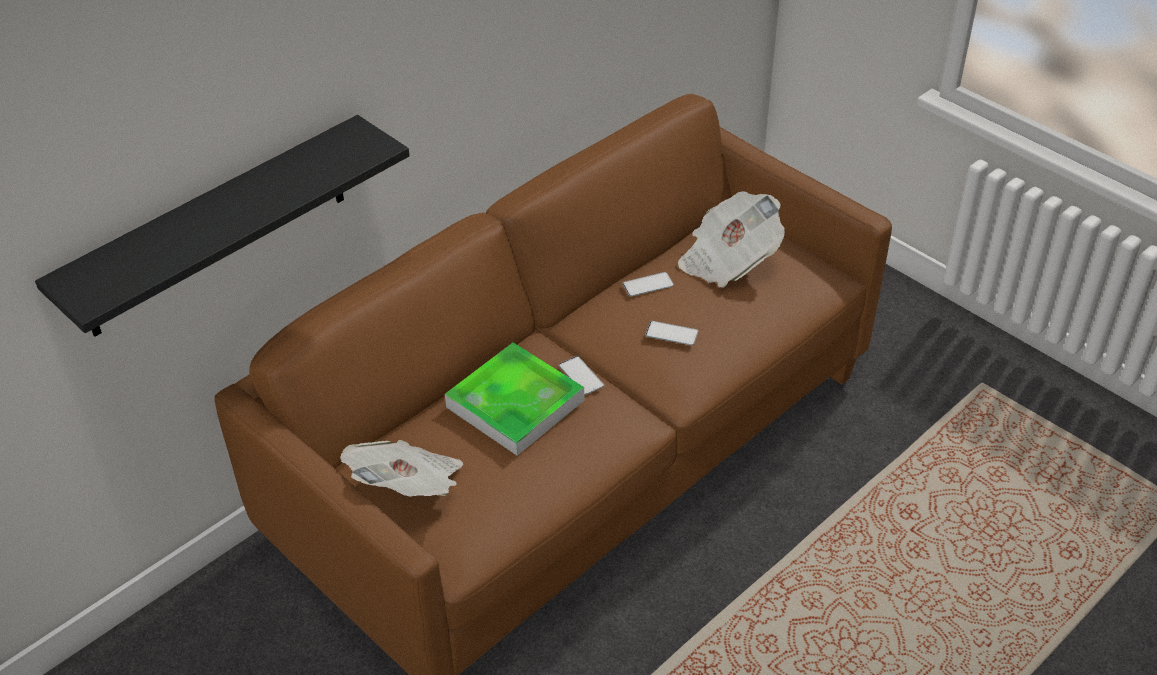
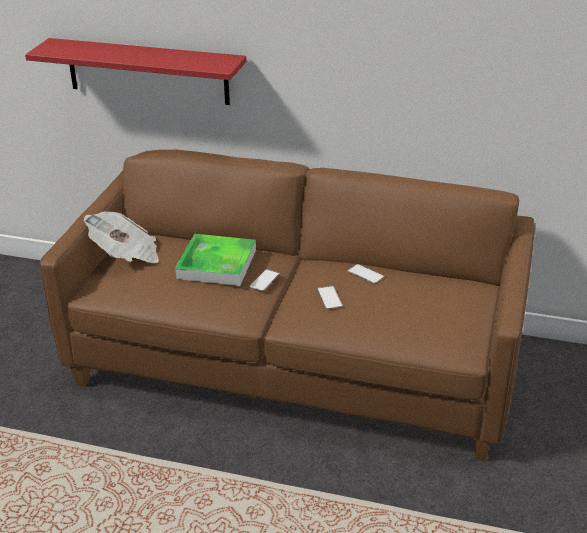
camera: 60 degrees right, 10 degrees down
black shelf [35,115,410,337] -> red shelf [25,38,247,105]
newspaper [678,191,785,288] -> none

